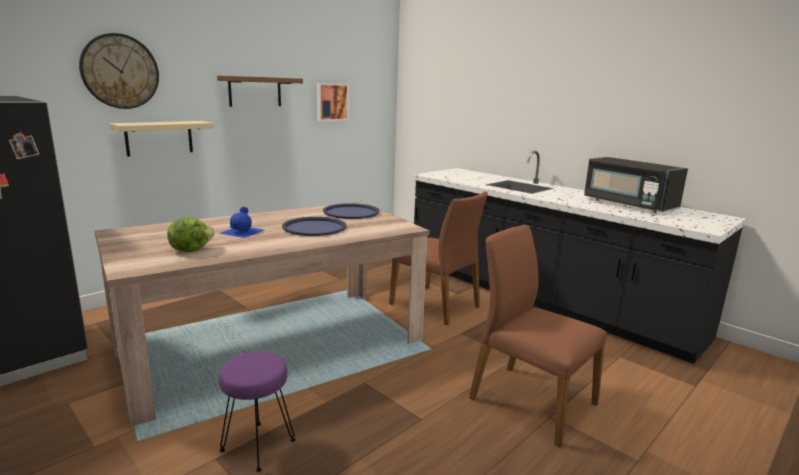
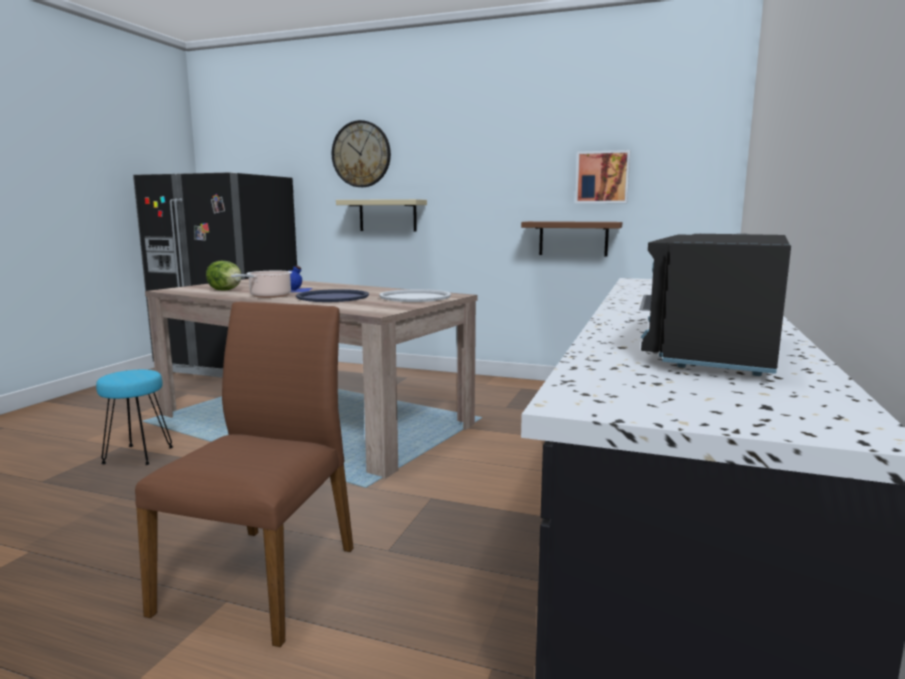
camera: 65 degrees right, 5 degrees down
brown shelf [217,76,303,107] -> brown shelf moved to [521,221,622,257]
purple stool [219,351,296,472] -> turquoise stool [96,370,173,465]
blue tray [323,203,379,219] -> white tray [379,289,451,302]
brown chair [389,191,488,325] -> none
none -> cooking pot [231,271,292,298]

